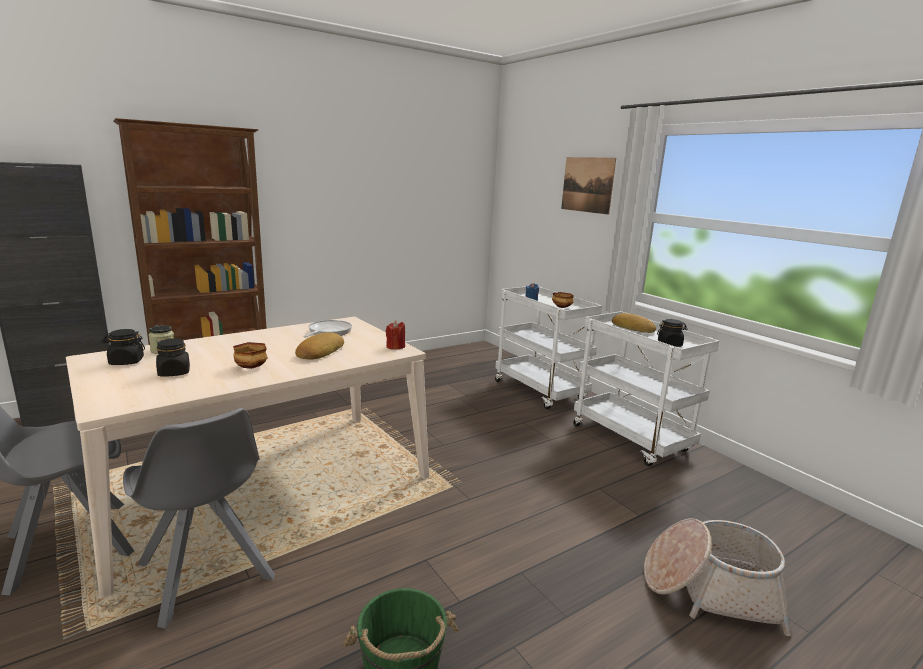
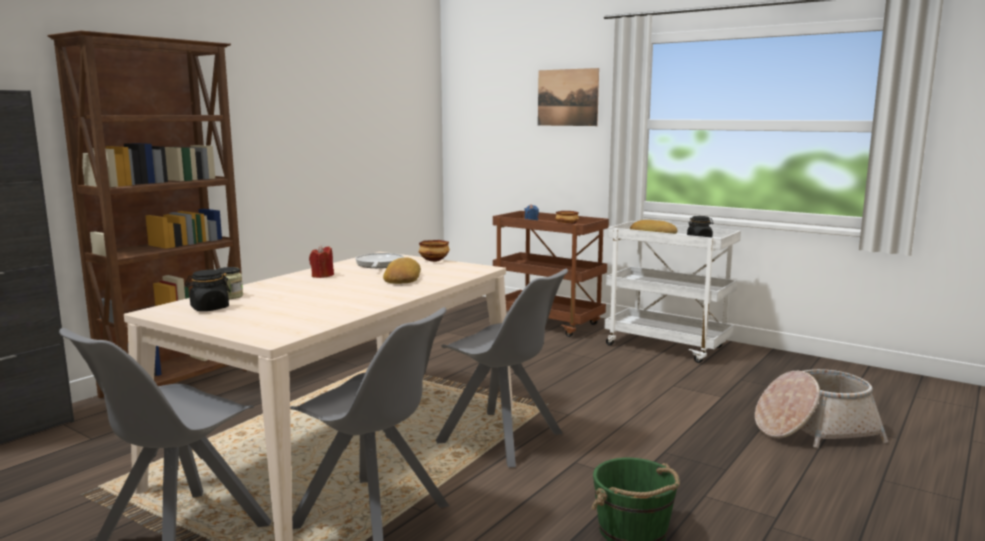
camera: 20 degrees left, 5 degrees down
black jar [156,338,190,377] -> none
bowl [233,342,268,369] -> bowl moved to [419,240,450,262]
red candle [386,321,405,350] -> red candle moved to [309,245,334,278]
white cart [495,286,602,409] -> brown cart [493,211,609,337]
none -> grey chair [436,269,568,467]

